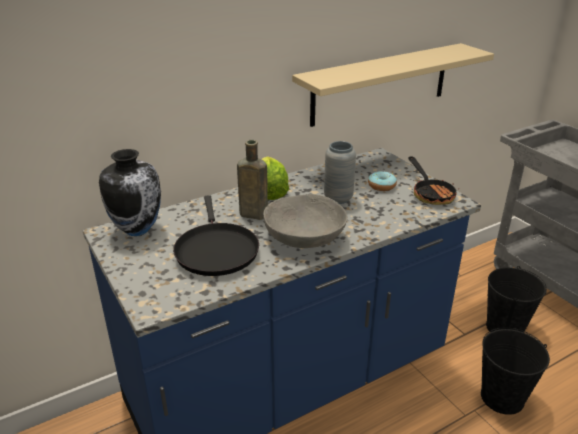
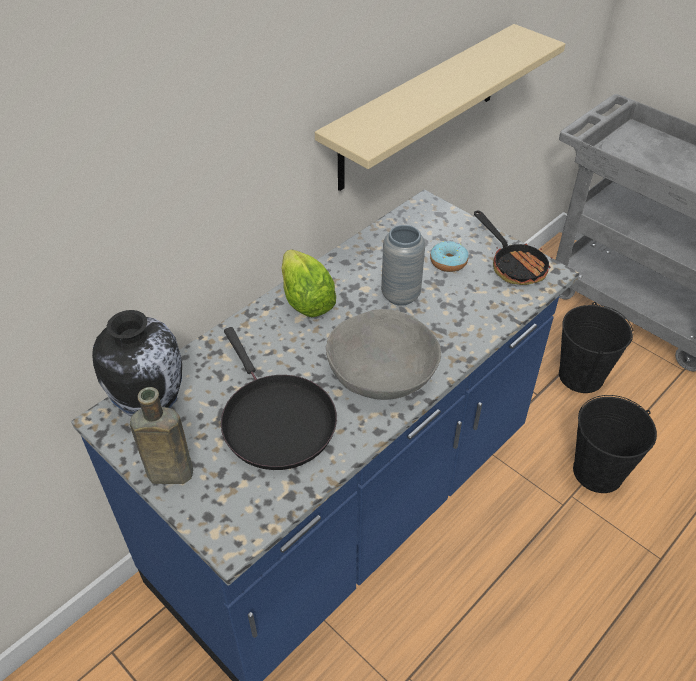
camera: 15 degrees left, 15 degrees up
brown bottle [237,140,268,220] -> brown bottle moved to [130,387,193,484]

